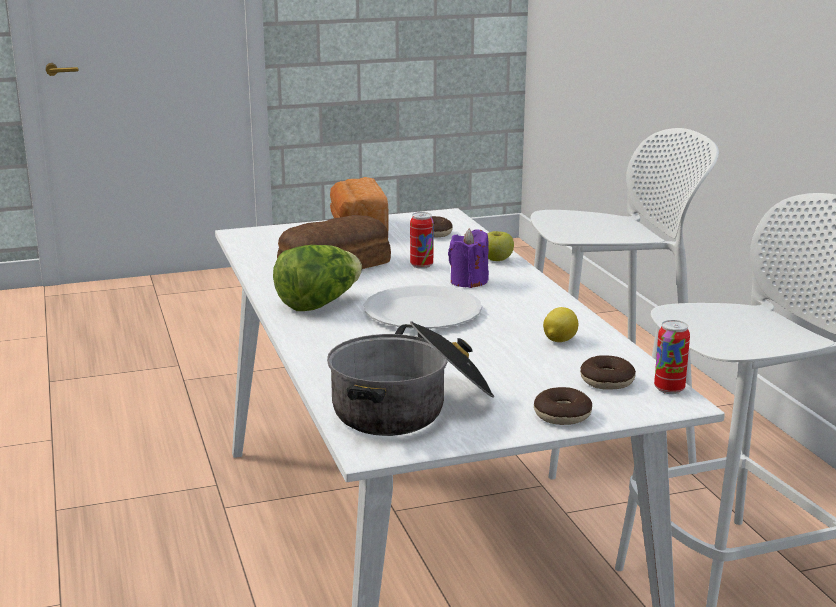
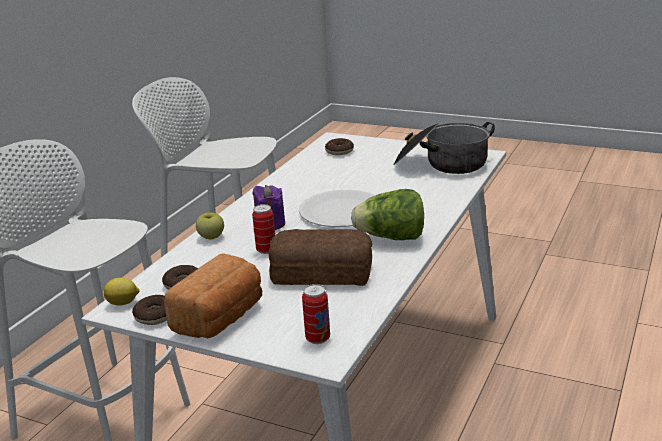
camera: 135 degrees left, 5 degrees up
donut [534,387,592,425] -> donut moved to [132,295,167,325]
lemon [543,307,578,342] -> lemon moved to [104,278,140,305]
can [654,320,690,394] -> can moved to [302,284,330,344]

